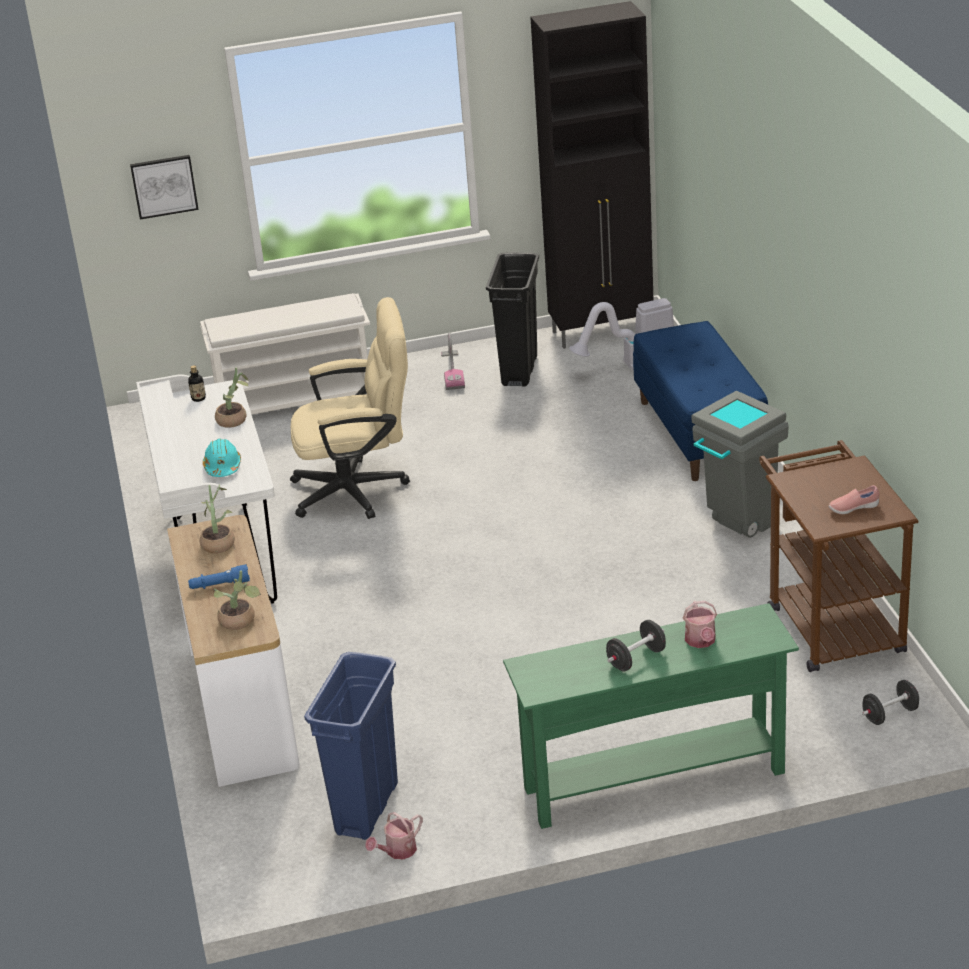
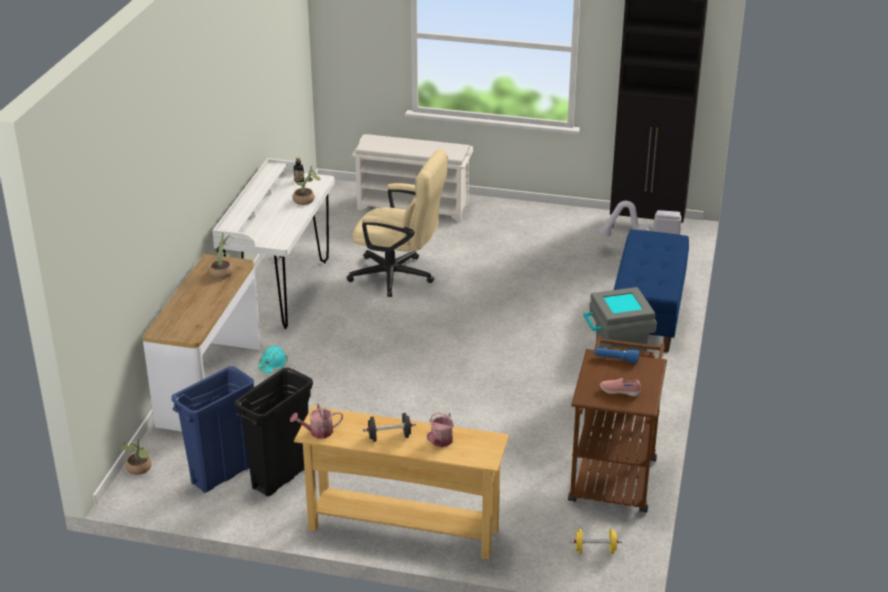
camera: 25 degrees right, 0 degrees up
picture [130,155,199,219] -> none
blue flashlight [188,564,250,589] -> blue flashlight moved to [594,347,640,363]
turquoise hard hat [203,439,241,477] -> turquoise hard hat moved to [258,346,288,373]
potted plant [214,570,261,630] -> potted plant moved to [121,438,152,475]
watering can [365,812,423,860] -> watering can moved to [290,403,343,439]
vacuum cleaner [441,332,465,390] -> none
black trash can [486,252,539,387] -> black trash can moved to [234,368,313,497]
green console table [503,603,799,829] -> beige console table [294,406,509,560]
black dumbbell [862,680,919,725] -> yellow dumbbell [570,529,622,554]

